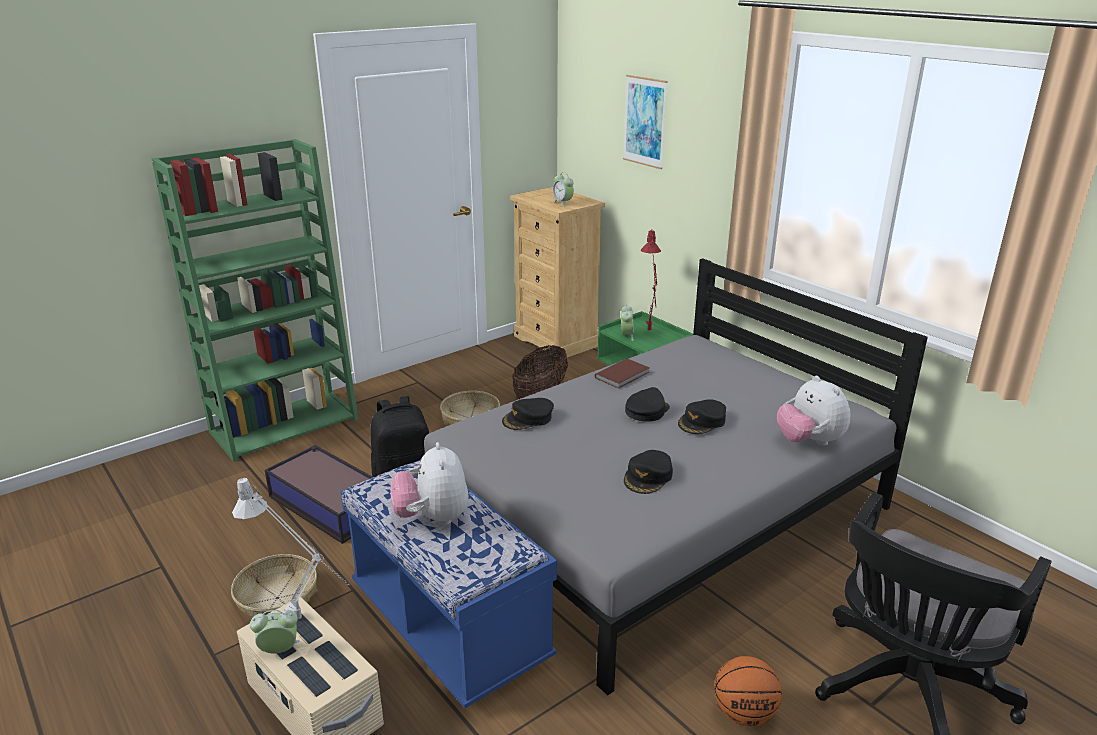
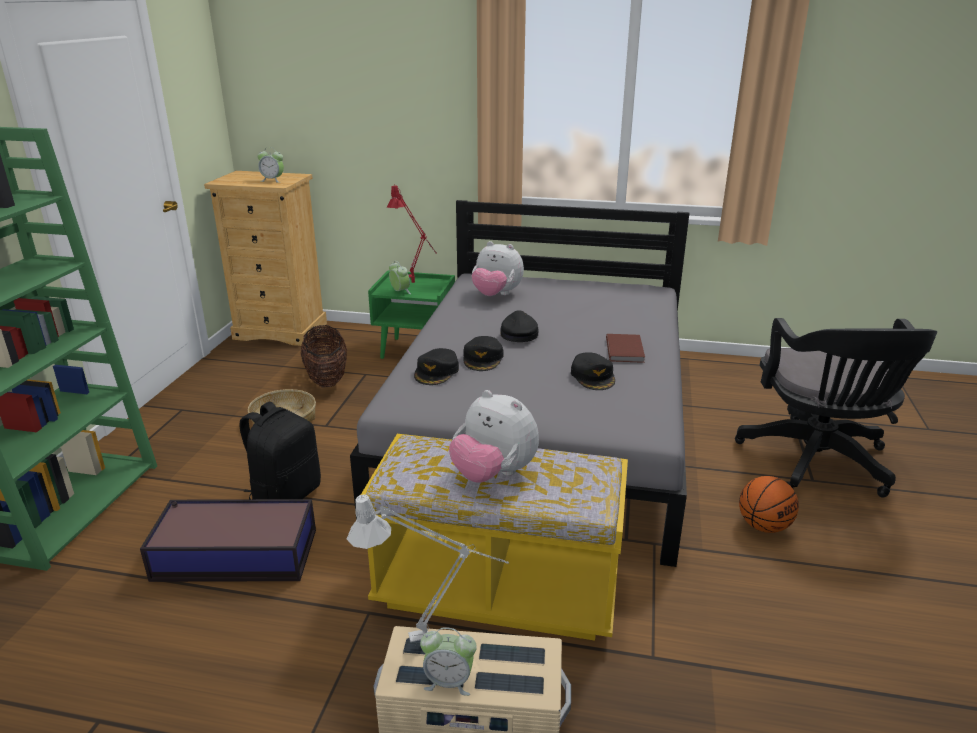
camera: 40 degrees left, 0 degrees up
basket [231,554,317,618] -> none
alarm clock [250,610,300,653] -> alarm clock turned 120 degrees counterclockwise [420,627,477,696]
blue bench [341,460,557,708] -> yellow bench [361,434,628,641]
brown book [595,359,650,389] -> brown book moved to [606,334,645,363]
picture [623,75,668,169] -> none
black cap [678,399,726,434] -> black cap moved to [463,336,504,371]
plush toy [777,376,851,446] -> plush toy moved to [471,241,524,296]

